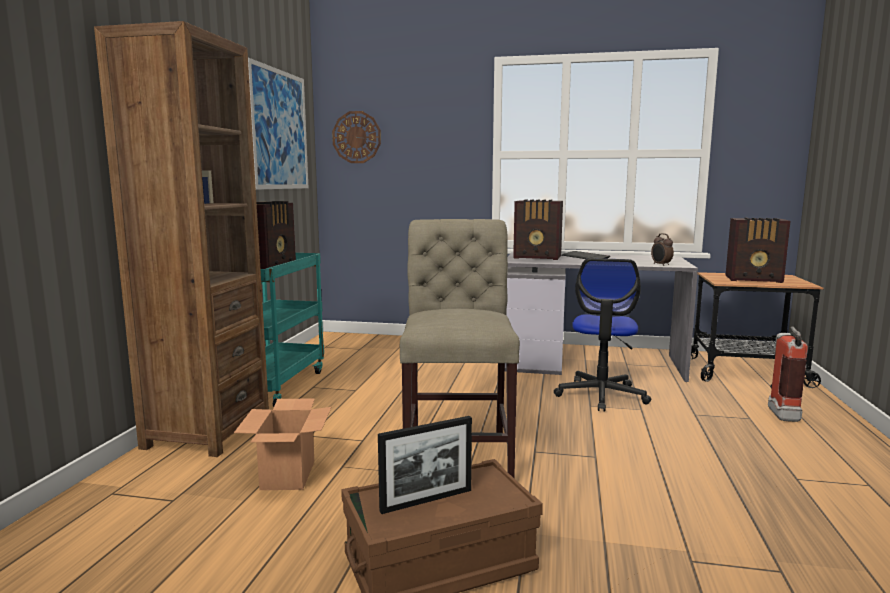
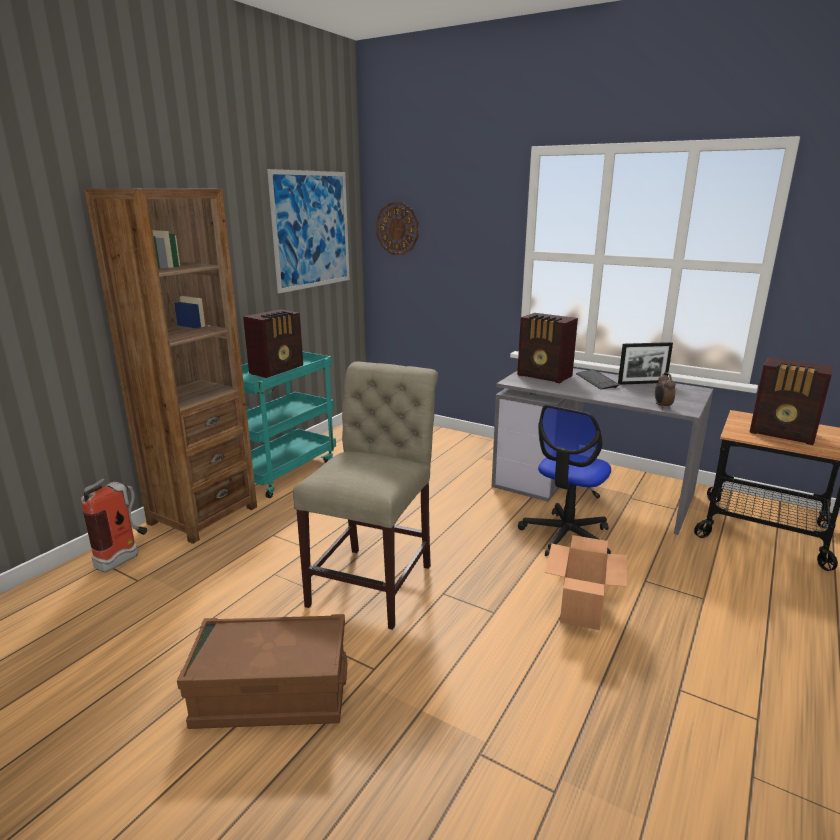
camera: 20 degrees right, 10 degrees up
cardboard box [234,398,331,490] -> cardboard box moved to [545,535,627,630]
picture frame [378,416,472,514] -> picture frame moved to [618,342,673,385]
fire extinguisher [768,326,808,422] -> fire extinguisher moved to [81,479,147,572]

